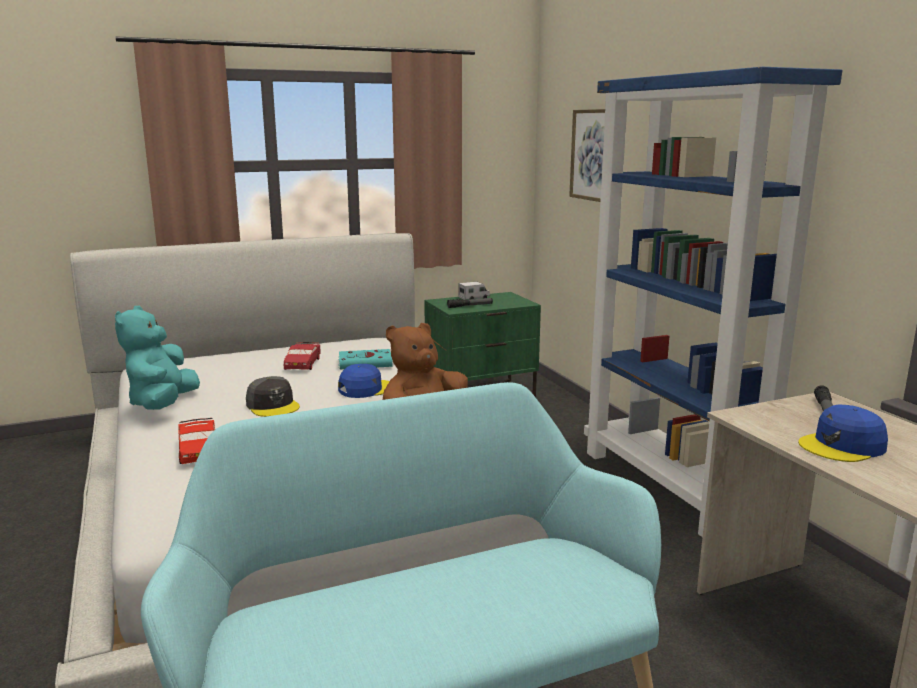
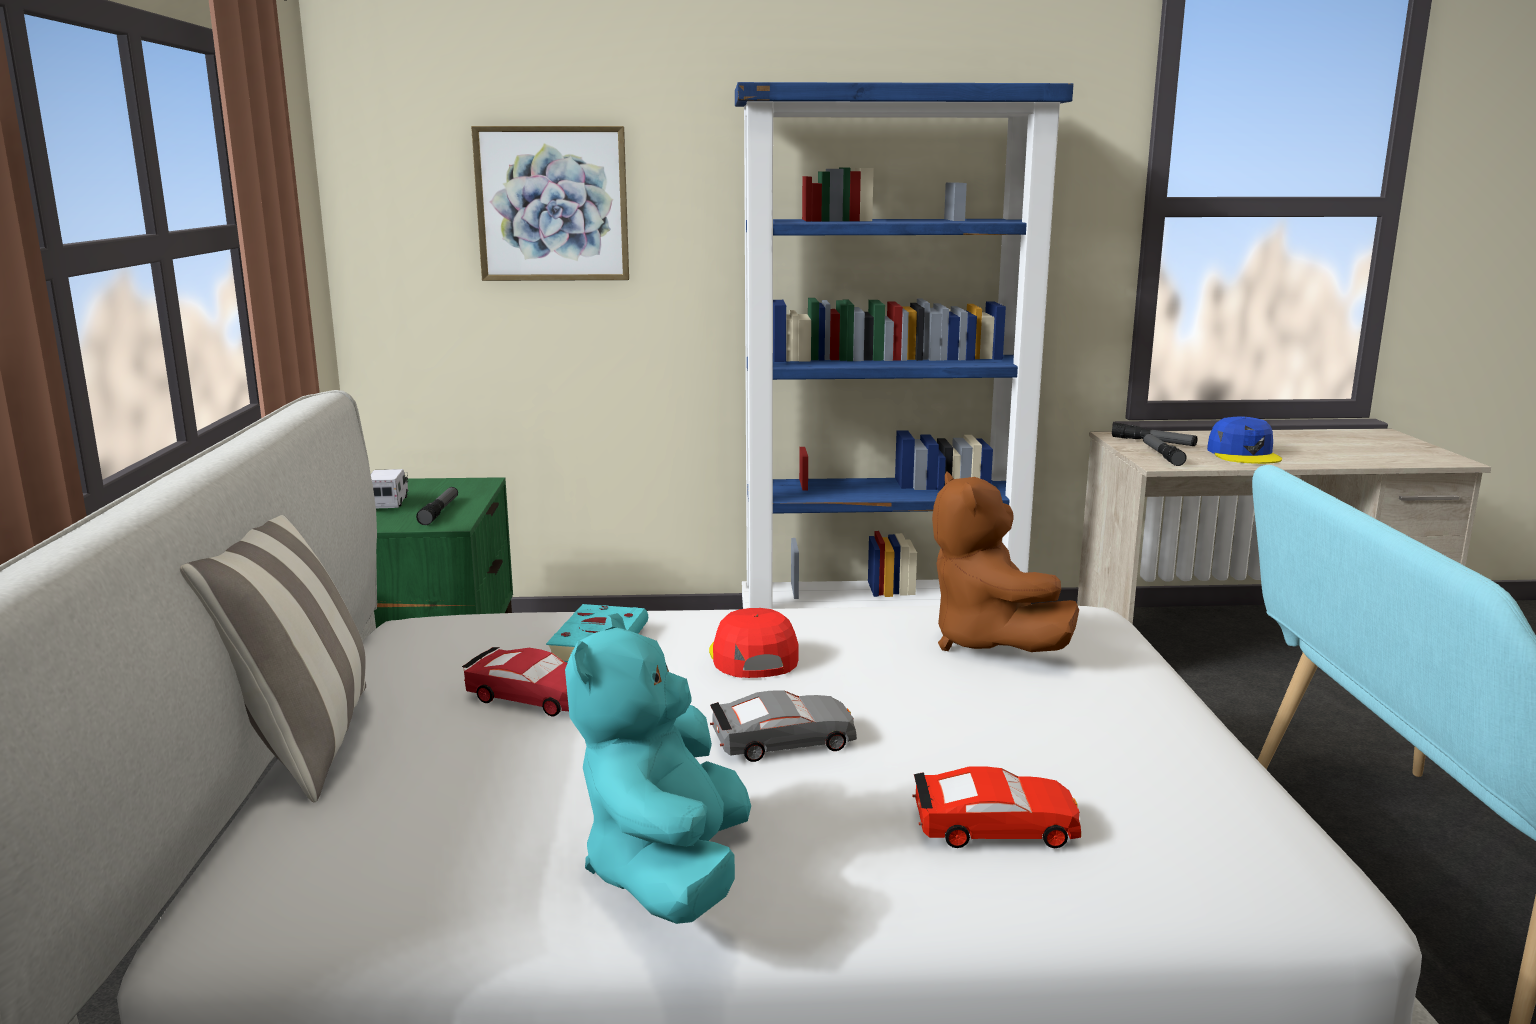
camera: 70 degrees left, 0 degrees up
turquoise plush toy [115,306,200,410] -> turquoise plush toy turned 75 degrees clockwise [565,613,751,924]
grey cap [246,376,300,417] -> grey toy car [710,691,857,762]
blue cap [338,364,390,398] -> red cap [709,608,799,678]
none -> pillow [180,515,366,803]
none -> flashlight [1143,433,1187,466]

